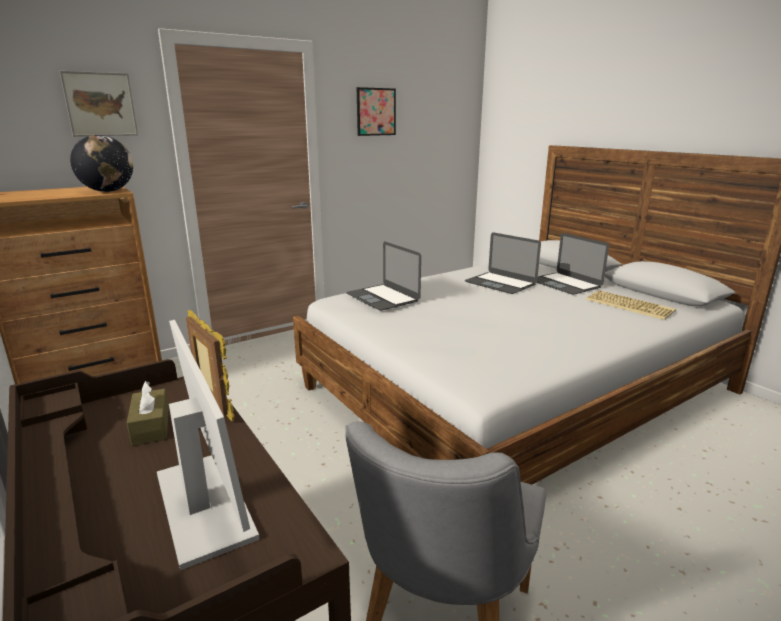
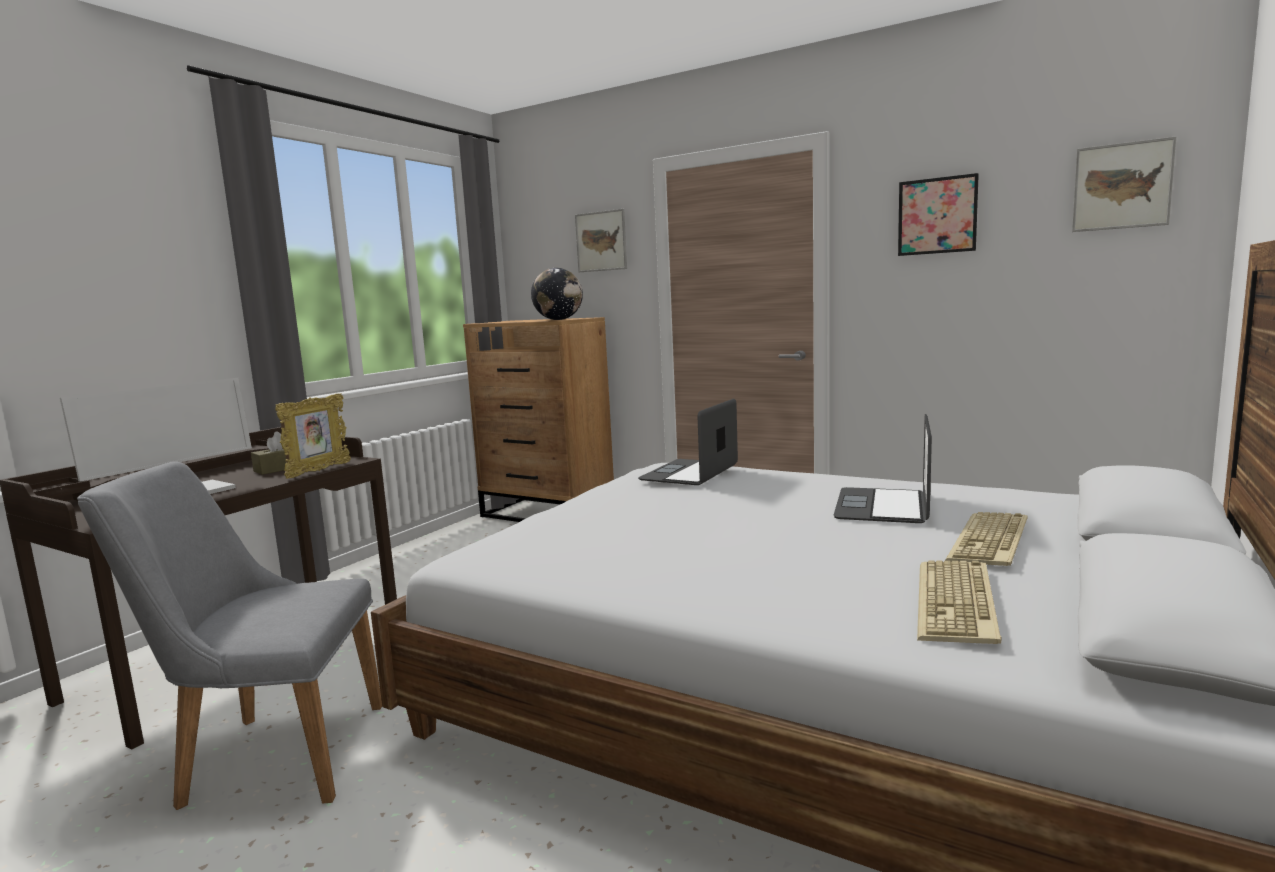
camera: 65 degrees right, 10 degrees down
laptop [536,233,609,295] -> keyboard [945,512,1028,566]
none -> picture [1072,136,1177,232]

